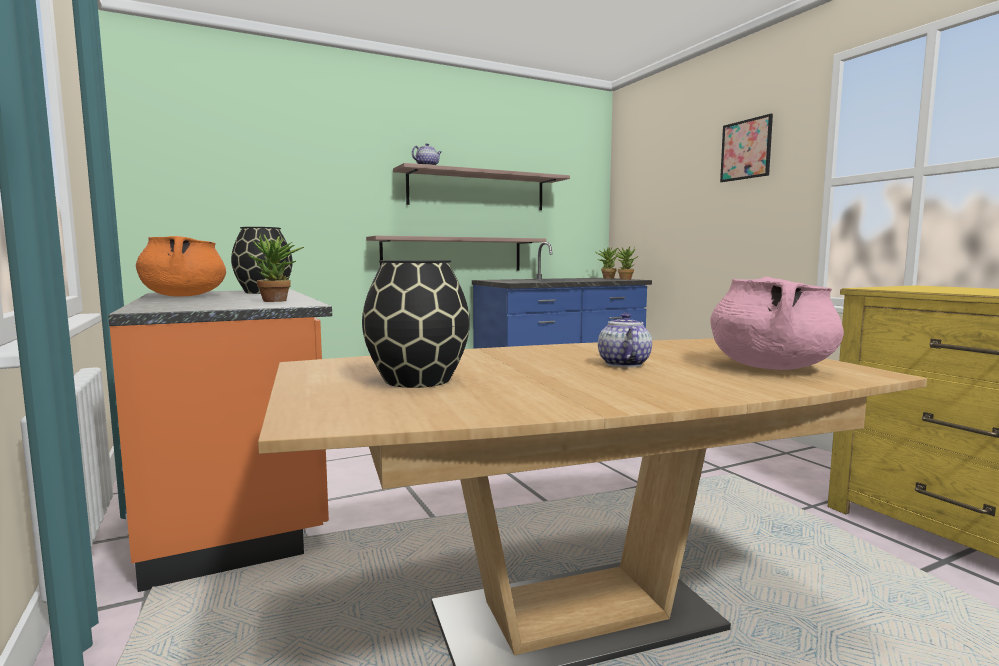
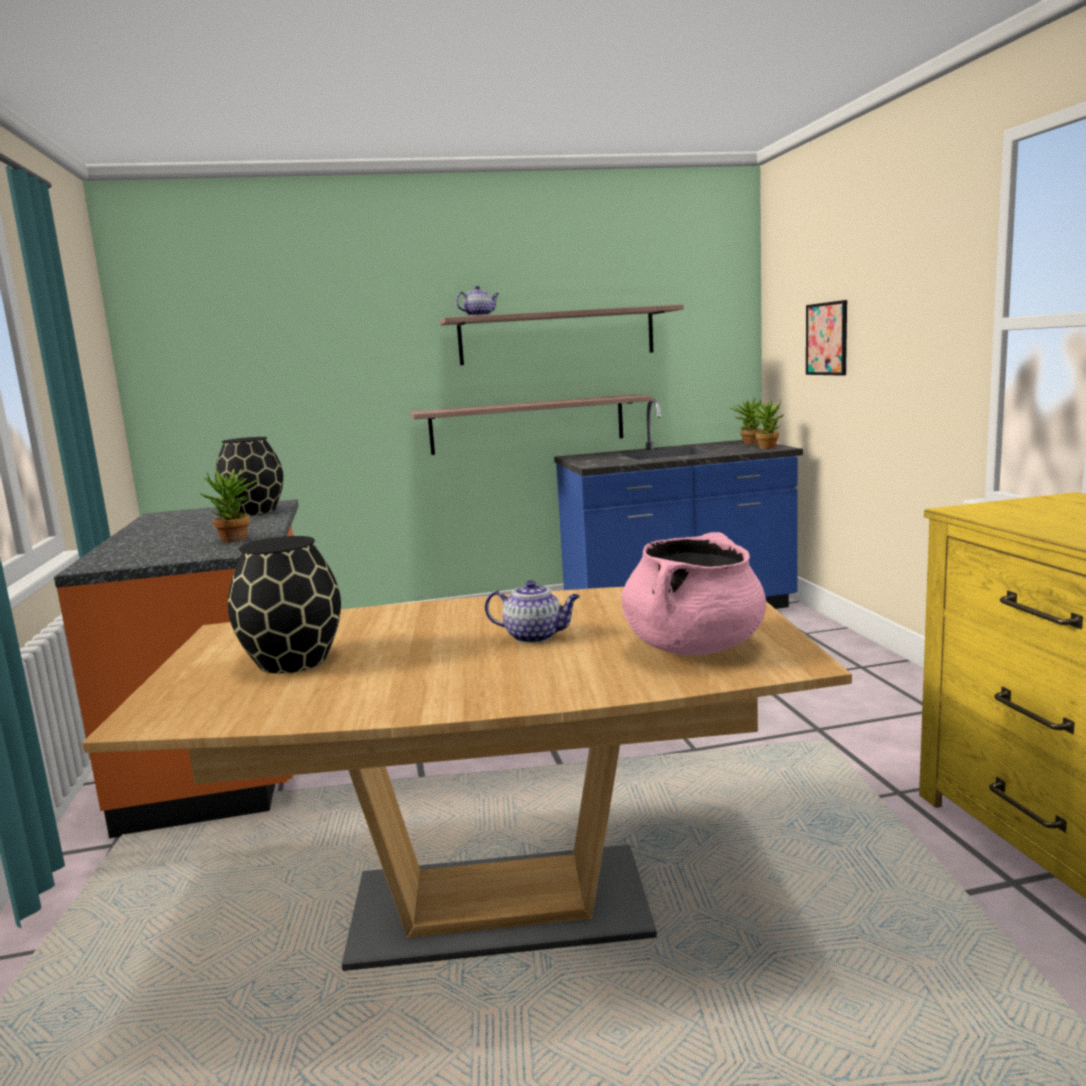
camera: 15 degrees right, 5 degrees up
orange cooking pot [136,236,226,296] -> none
teapot [598,313,652,367] -> teapot turned 90 degrees clockwise [485,580,580,643]
picture [720,114,773,182] -> picture moved to [806,300,847,376]

